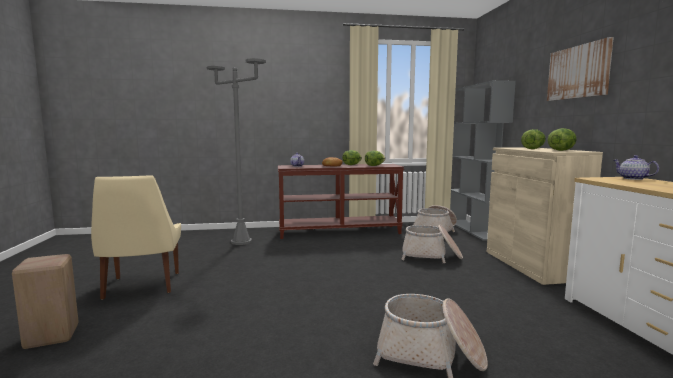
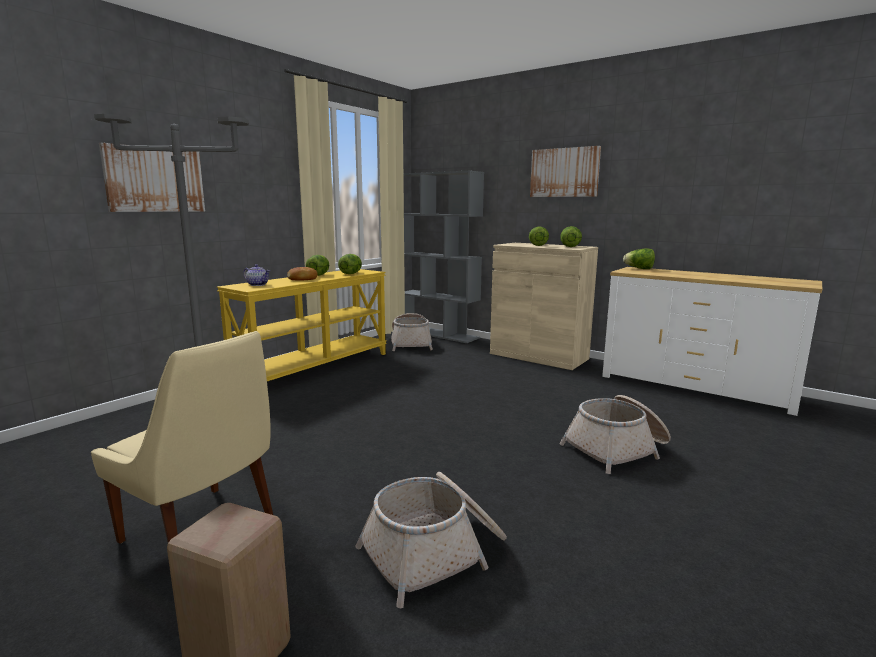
camera: 45 degrees left, 5 degrees up
brown console table [278,164,404,239] -> yellow console table [217,269,387,381]
basket [401,225,463,263] -> basket moved to [355,472,507,608]
teapot [613,155,659,180] -> lettuce [623,248,655,269]
none -> picture [99,143,205,212]

